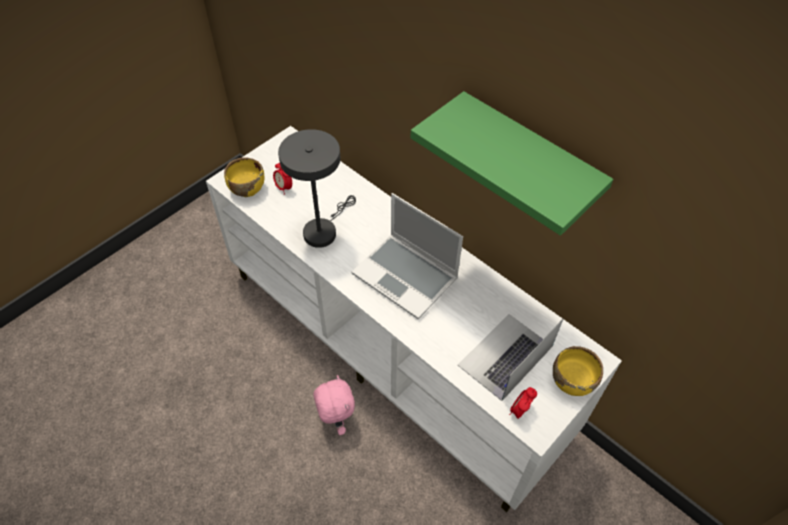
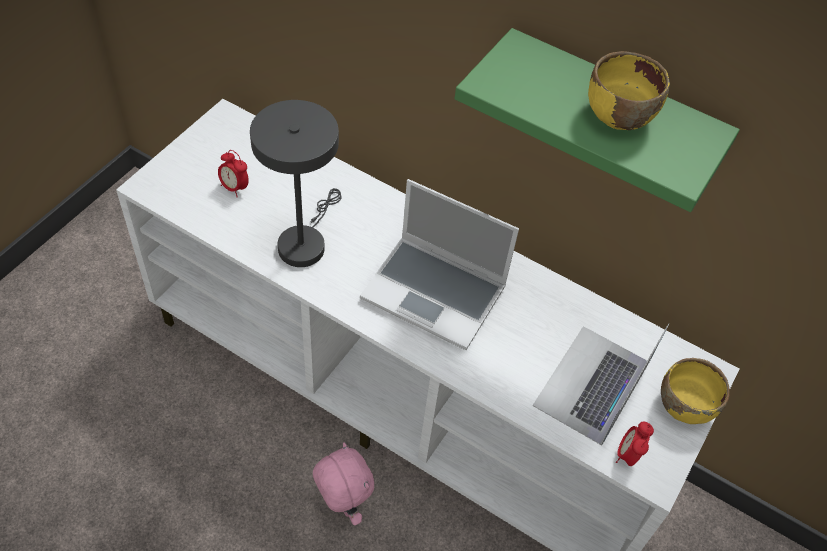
camera: 15 degrees left, 0 degrees up
yellow bowl [224,157,264,197] -> yellow bowl moved to [588,51,670,130]

